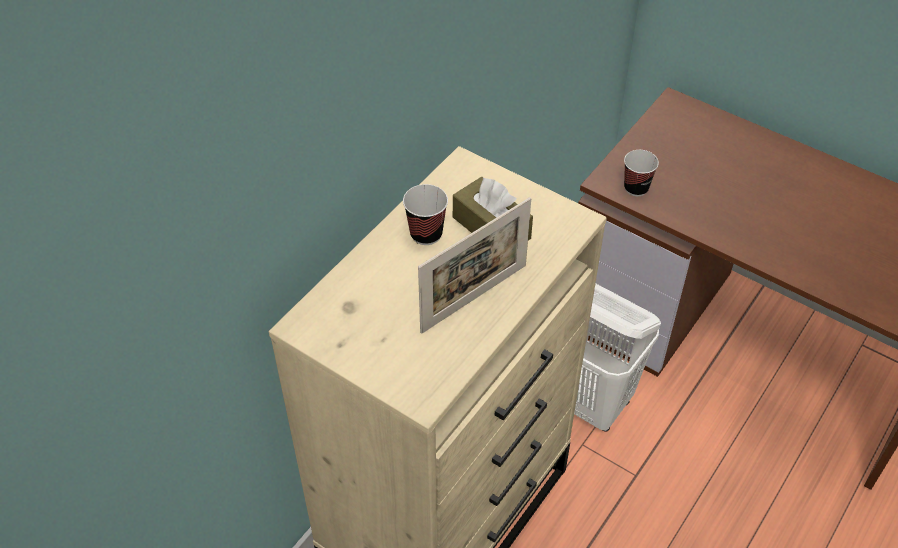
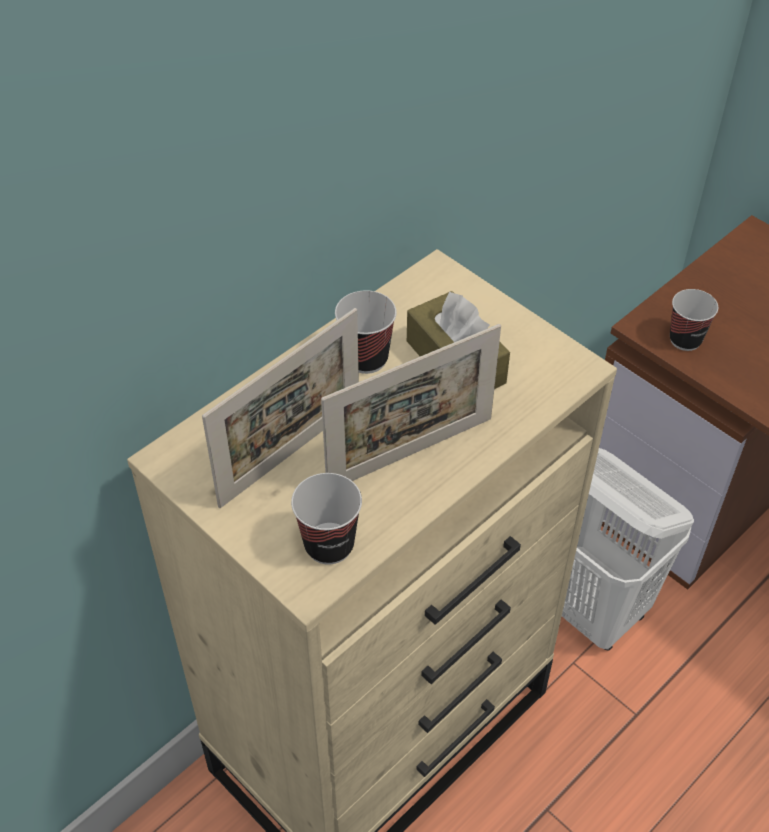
camera: 10 degrees right, 0 degrees up
none -> picture frame [202,308,359,508]
none -> cup [291,473,362,565]

